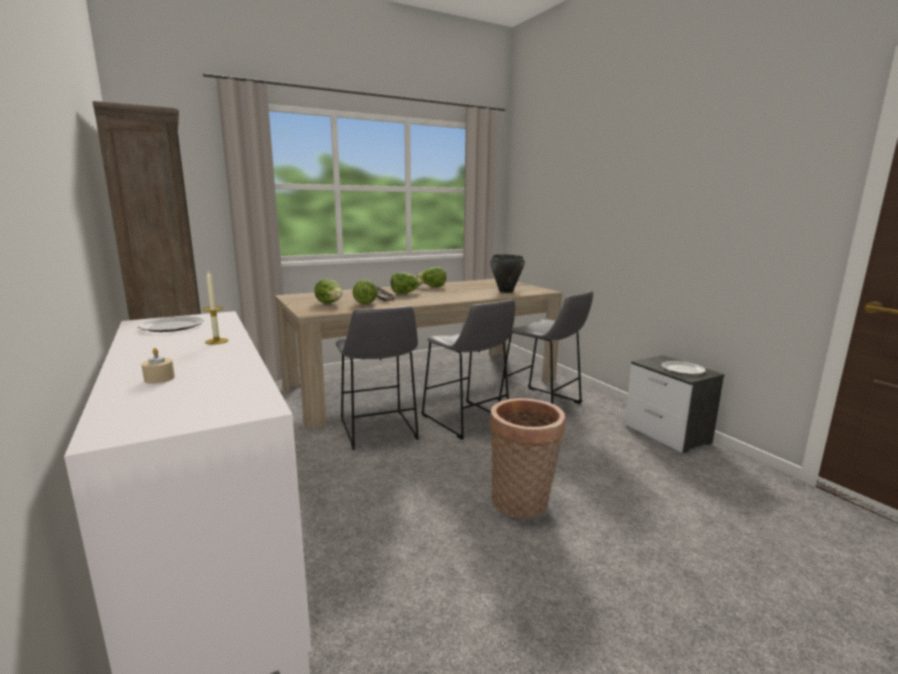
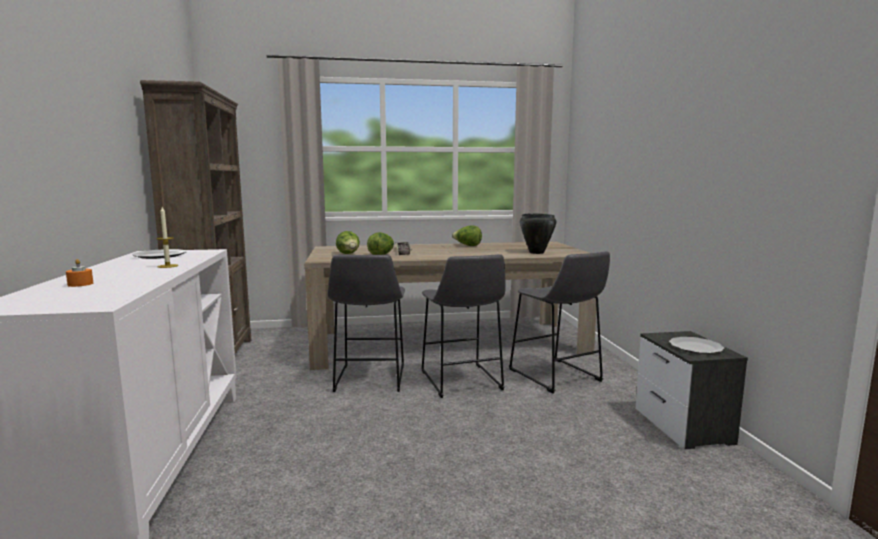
camera: 20 degrees right, 5 degrees down
beige candle [141,348,175,384] -> orange candle [66,259,93,287]
lettuce [390,272,423,294] -> none
basket [489,398,566,518] -> none

